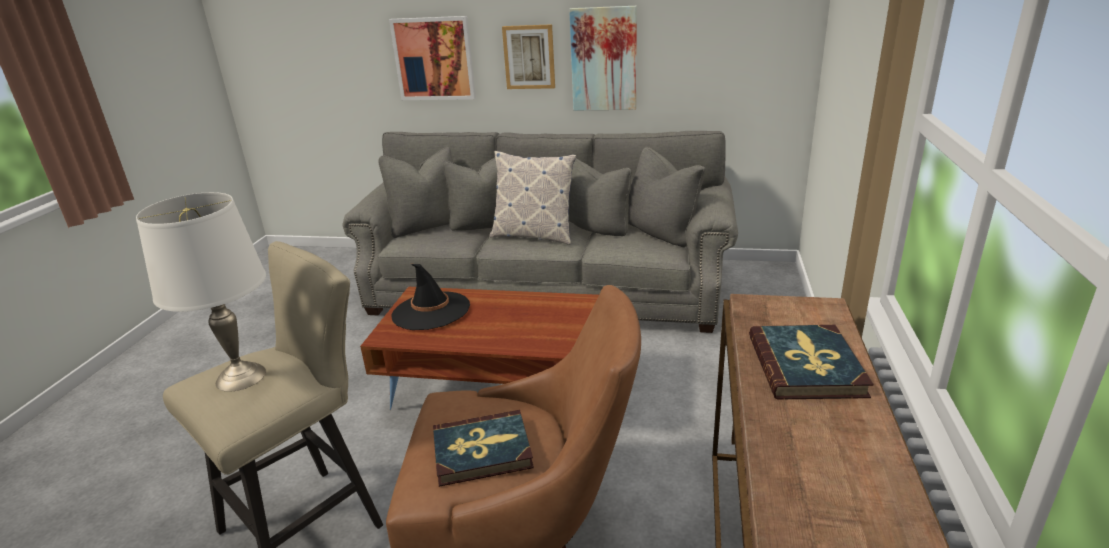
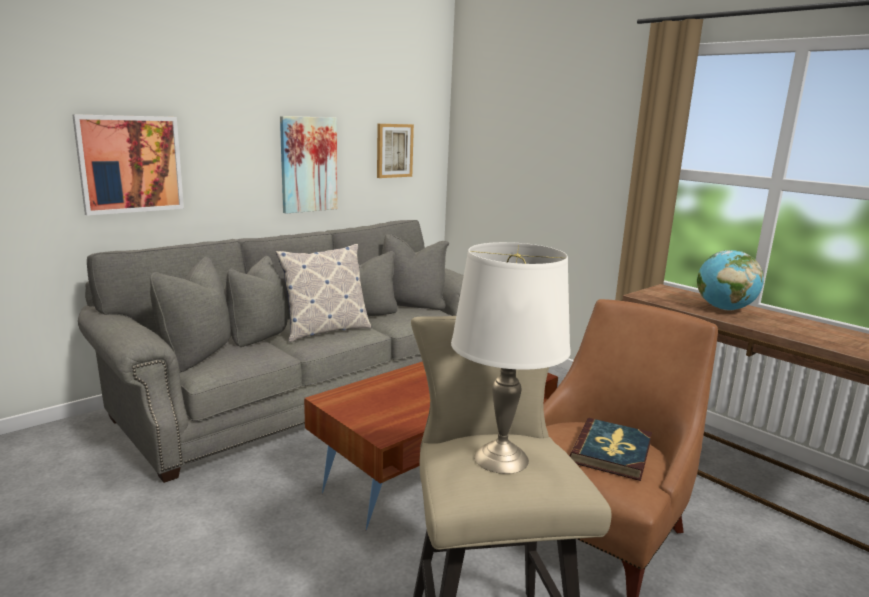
camera: 55 degrees left, 10 degrees down
black hat [392,264,470,330] -> none
picture [502,24,555,89] -> picture moved to [377,124,414,178]
book [749,325,874,400] -> globe [697,250,764,310]

